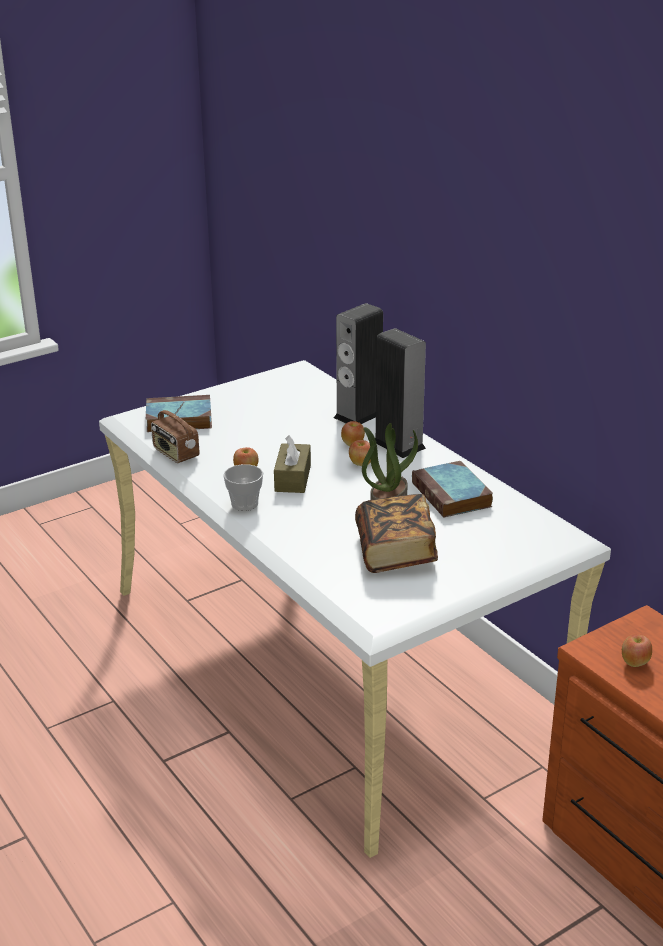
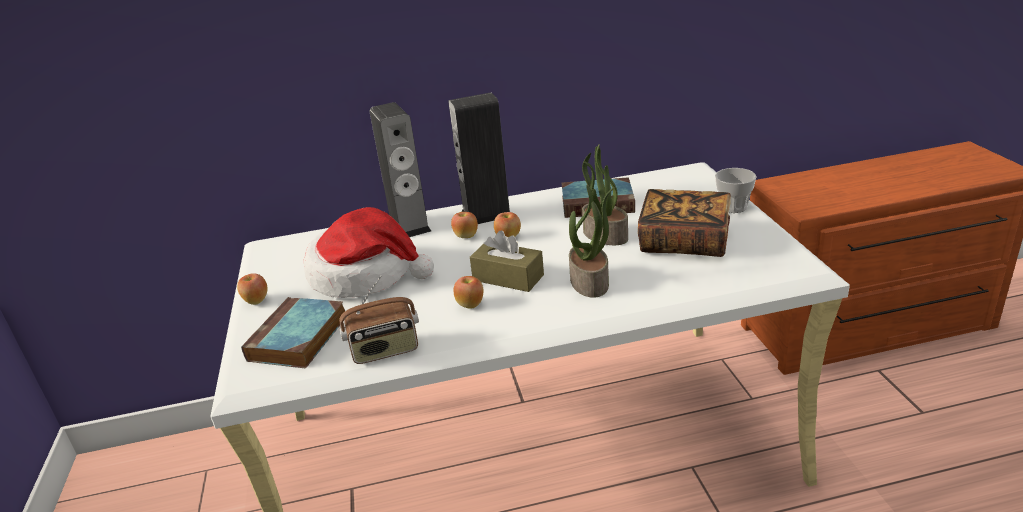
camera: 65 degrees left, 0 degrees up
cup [223,464,263,511] -> cup moved to [715,168,757,213]
apple [622,634,652,667] -> apple moved to [237,273,268,305]
none -> hat [304,207,434,298]
none -> potted plant [569,185,615,298]

